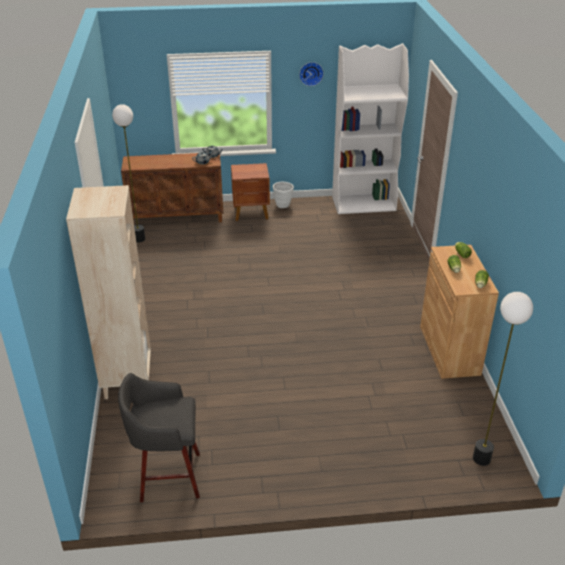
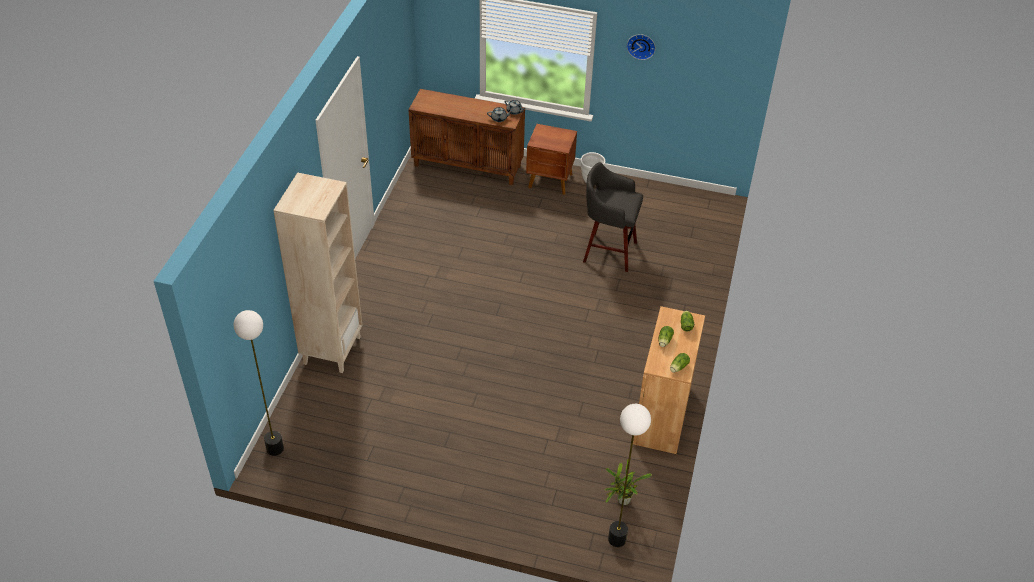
camera: 20 degrees right, 10 degrees up
floor lamp [112,104,145,243] -> floor lamp moved to [234,310,284,456]
grey stool [118,373,200,502] -> grey stool moved to [583,162,643,272]
white bookcase [332,43,409,214] -> none
none -> potted plant [605,459,652,505]

